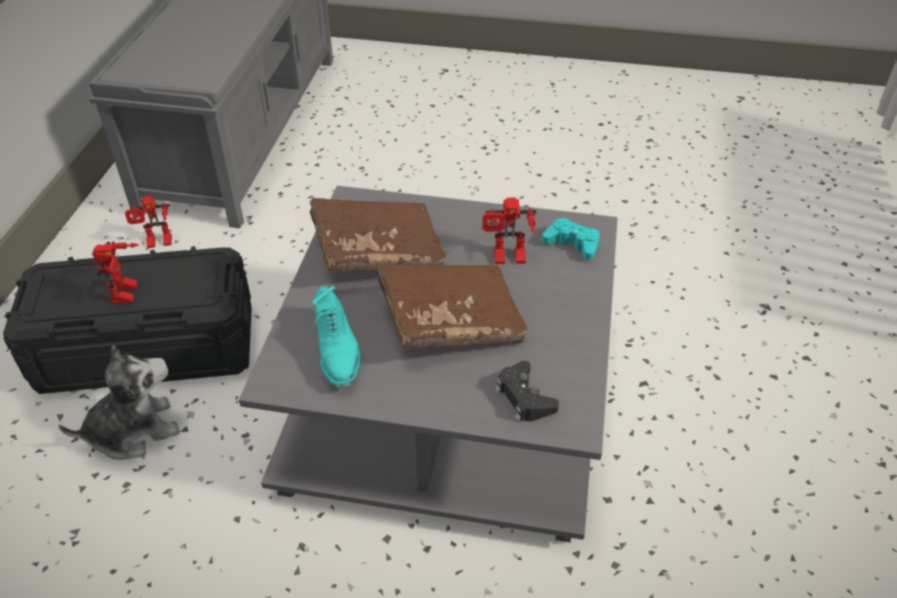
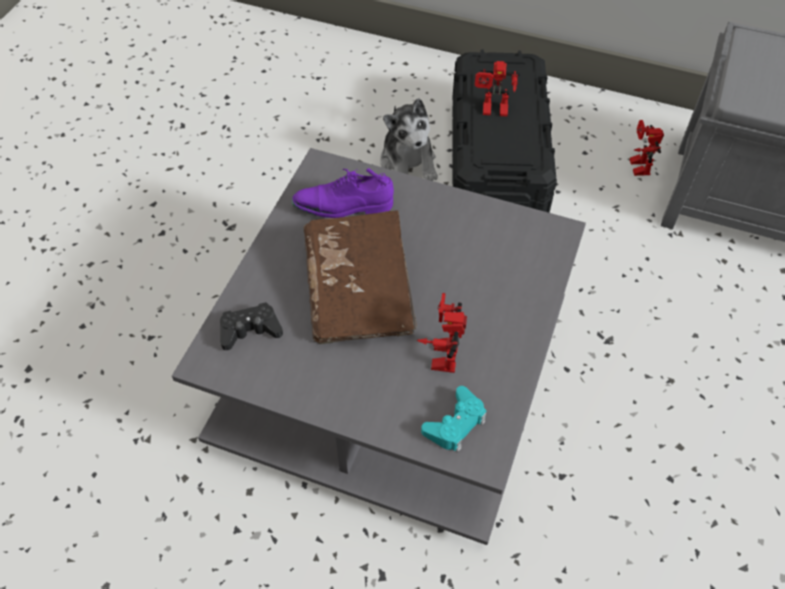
camera: 100 degrees right, 10 degrees up
brown book [309,198,446,272] -> none
turquoise shoe [312,286,361,388] -> purple shoe [292,168,394,218]

